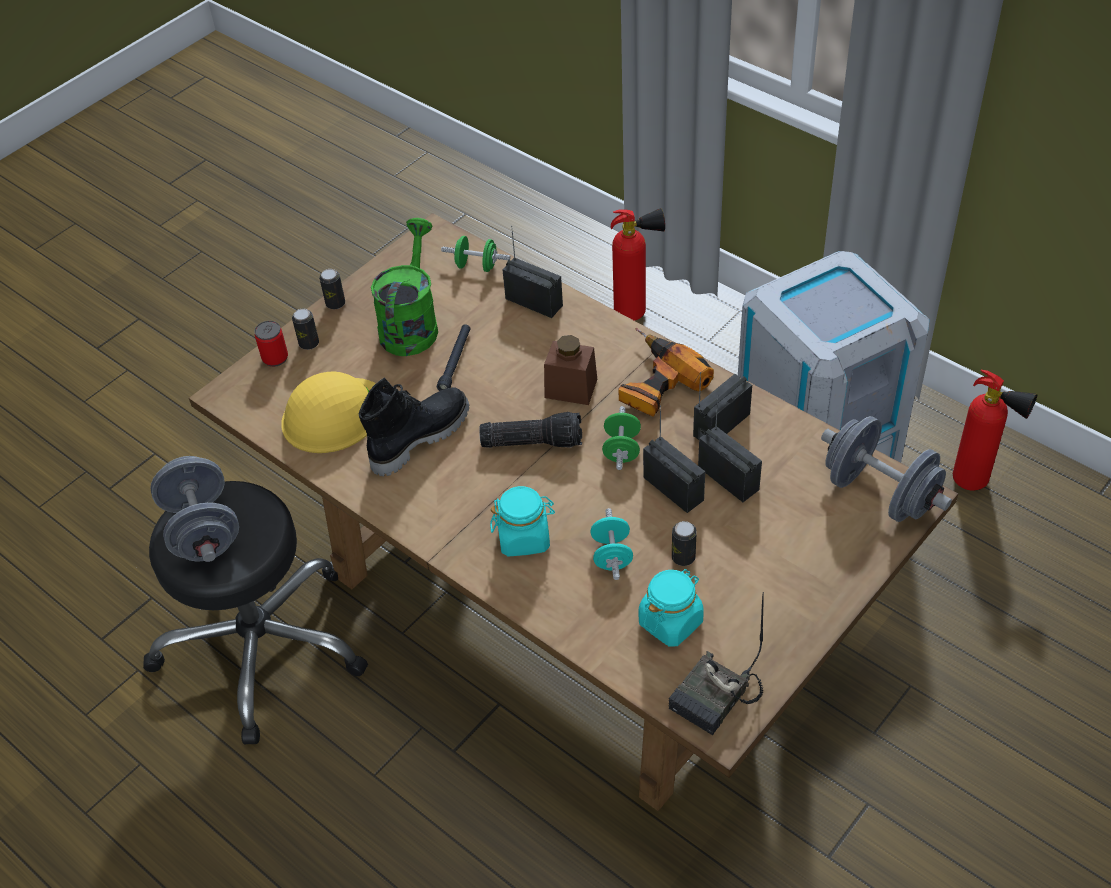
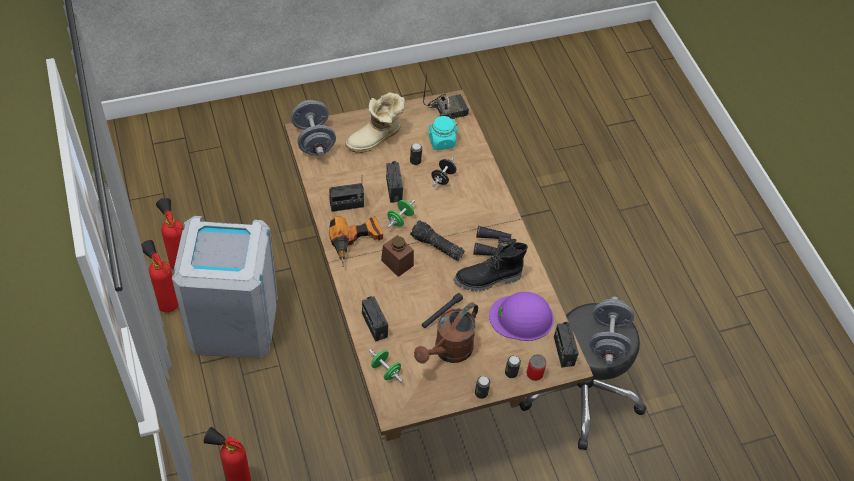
camera: 155 degrees left, 5 degrees up
yellow hard hat [281,372,376,453] -> purple hard hat [489,292,554,341]
green watering can [371,218,438,356] -> brown watering can [414,302,478,364]
turquoise jar [490,486,555,557] -> none
turquoise dumbbell [590,508,633,580] -> black dumbbell [431,157,456,187]
radio [698,395,762,502] -> radio moved to [554,322,579,367]
none -> fire extinguisher [141,240,178,313]
none -> boot [345,92,405,153]
none -> black binoculars [473,226,517,256]

